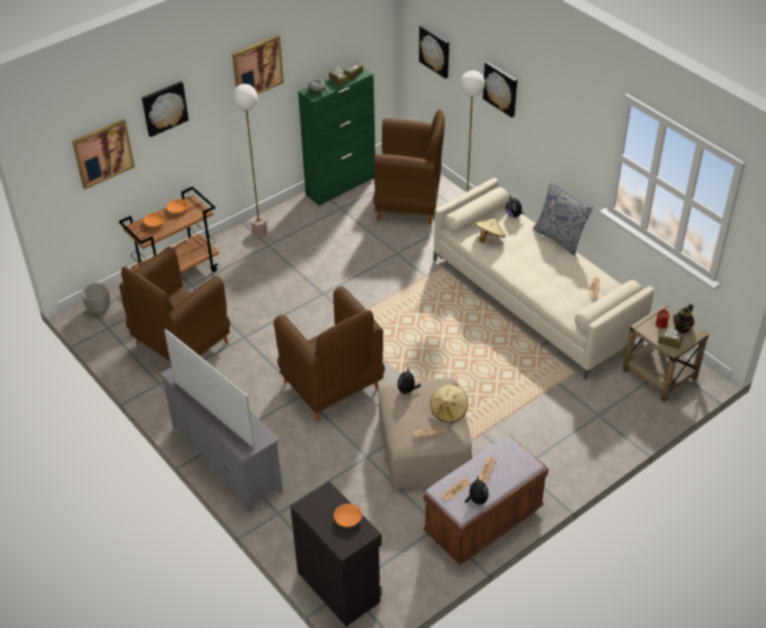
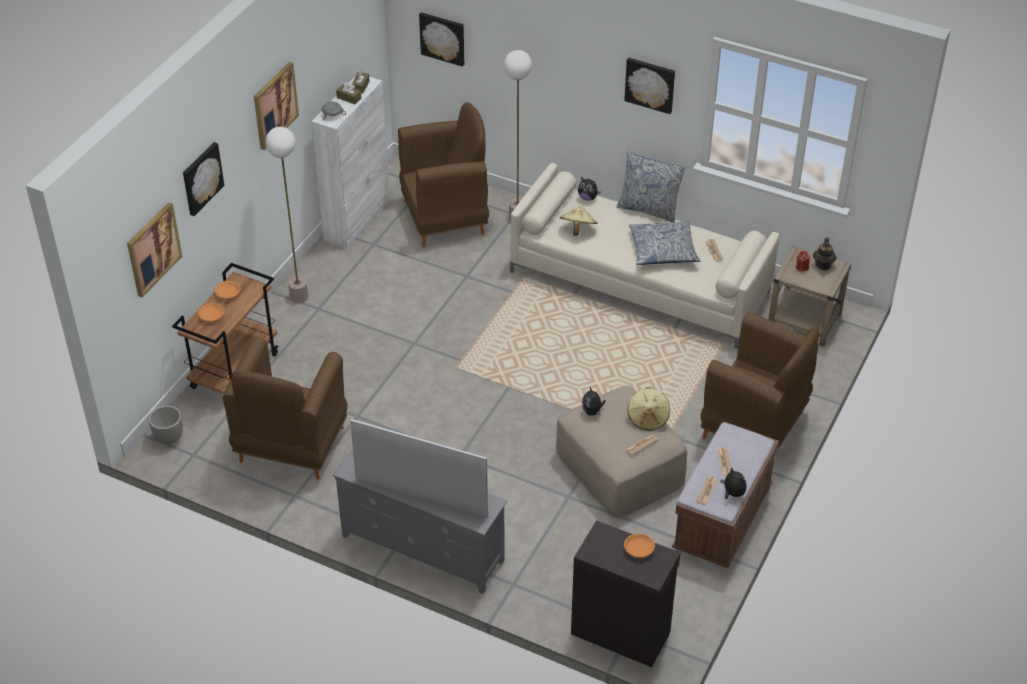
camera: 25 degrees left, 0 degrees up
brown armchair [274,286,385,421] -> brown armchair moved to [700,312,819,448]
green cabinet [298,67,375,206] -> white cabinet [311,76,390,248]
picture [483,61,517,118] -> picture moved to [624,58,675,114]
brown tissue box [658,329,683,349] -> none
none -> pillow [629,221,700,265]

